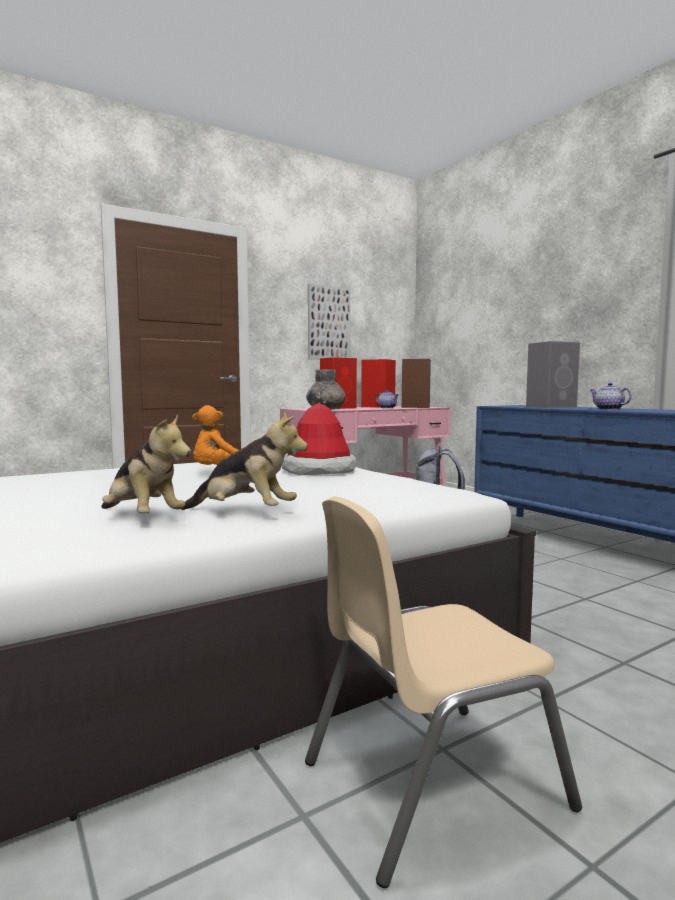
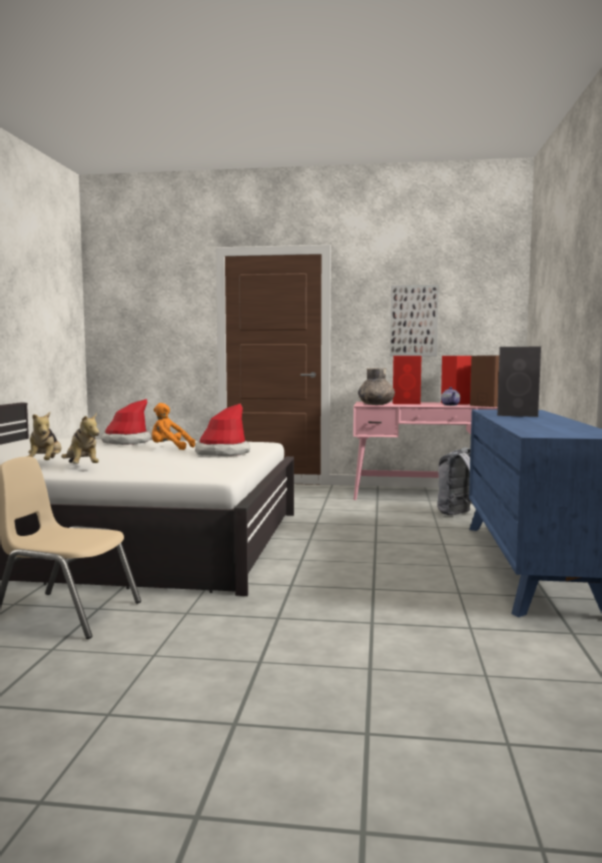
camera: 40 degrees right, 0 degrees up
teapot [590,383,632,410] -> none
none -> hat [101,399,151,445]

